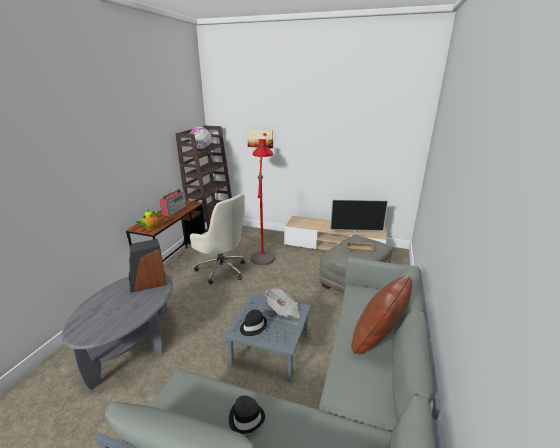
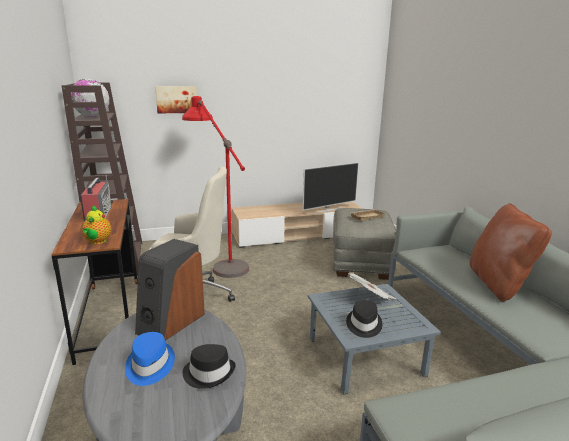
camera: 35 degrees left, 5 degrees down
black hat [229,395,265,434] -> black hat moved to [183,344,236,389]
none -> blue hat [125,332,175,386]

